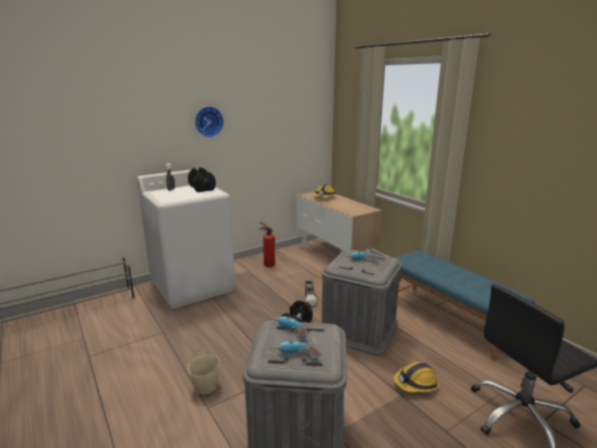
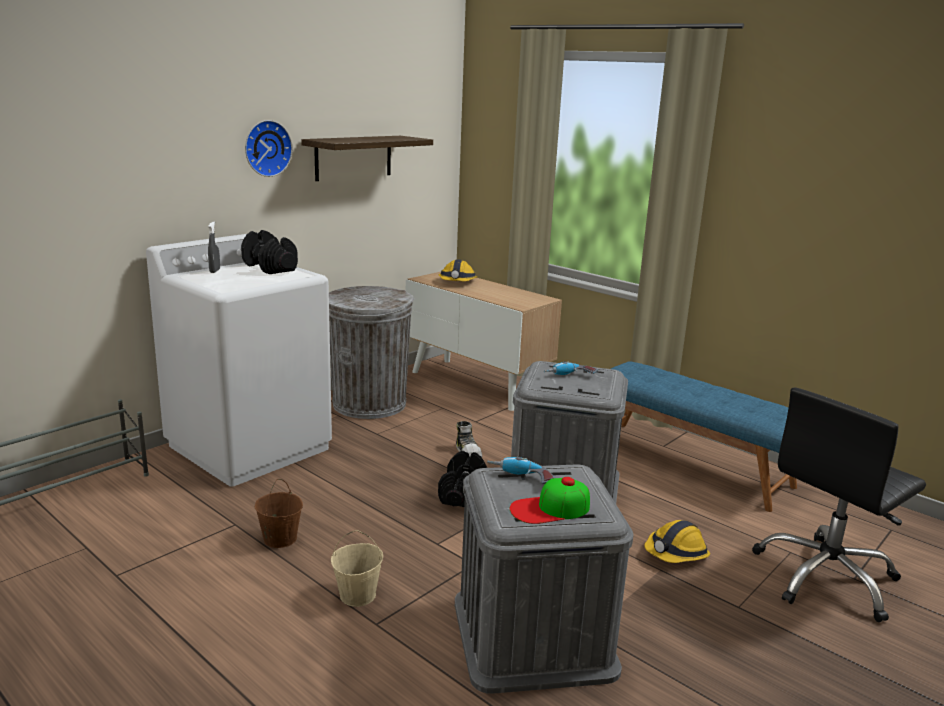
camera: 15 degrees left, 0 degrees up
fire extinguisher [260,221,275,267] -> grey trash can [329,286,414,419]
power drill [269,340,321,360] -> cap [510,477,590,524]
none -> brown bucket [255,479,303,548]
none -> shelf [301,136,433,181]

